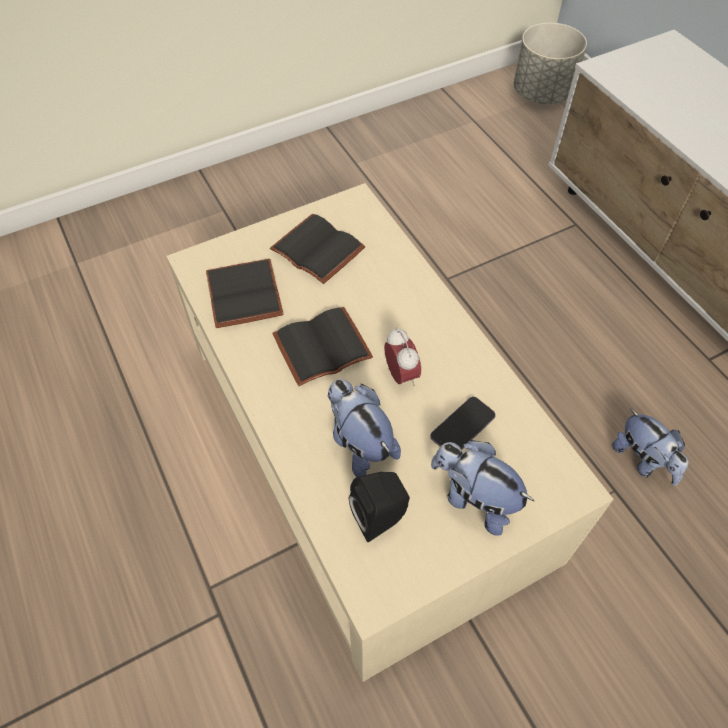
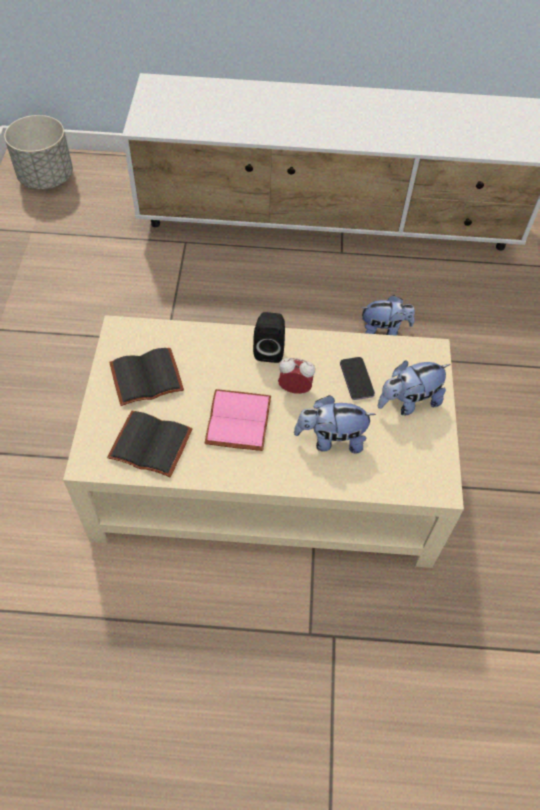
camera: 60 degrees left, 0 degrees up
black book [272,307,373,386] -> pink book [205,389,271,451]
black speaker [349,472,410,542] -> black speaker moved to [253,312,285,363]

